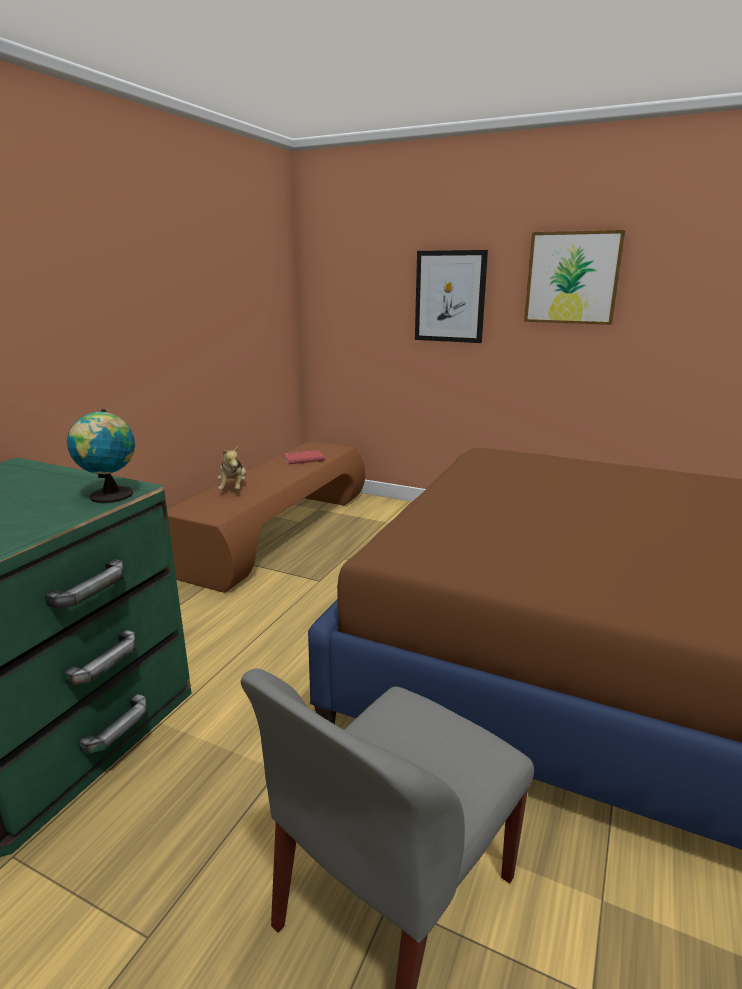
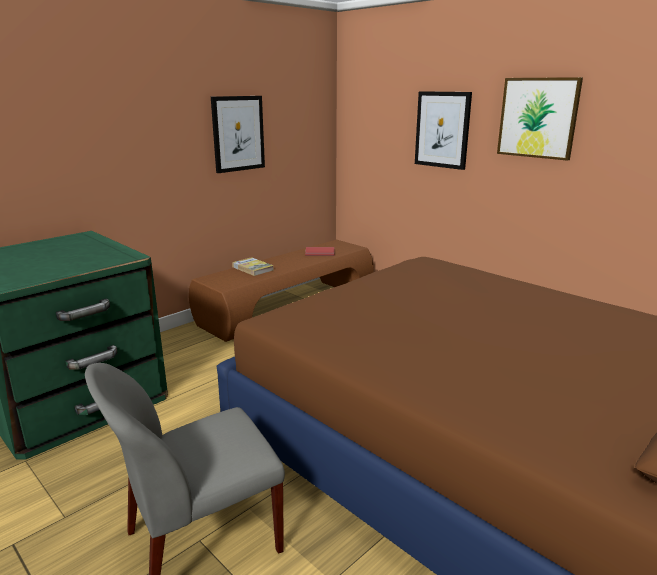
camera: 20 degrees right, 0 degrees up
globe [67,409,135,503] -> none
plush toy [217,446,246,490] -> book [232,257,274,276]
none -> picture [211,96,265,173]

